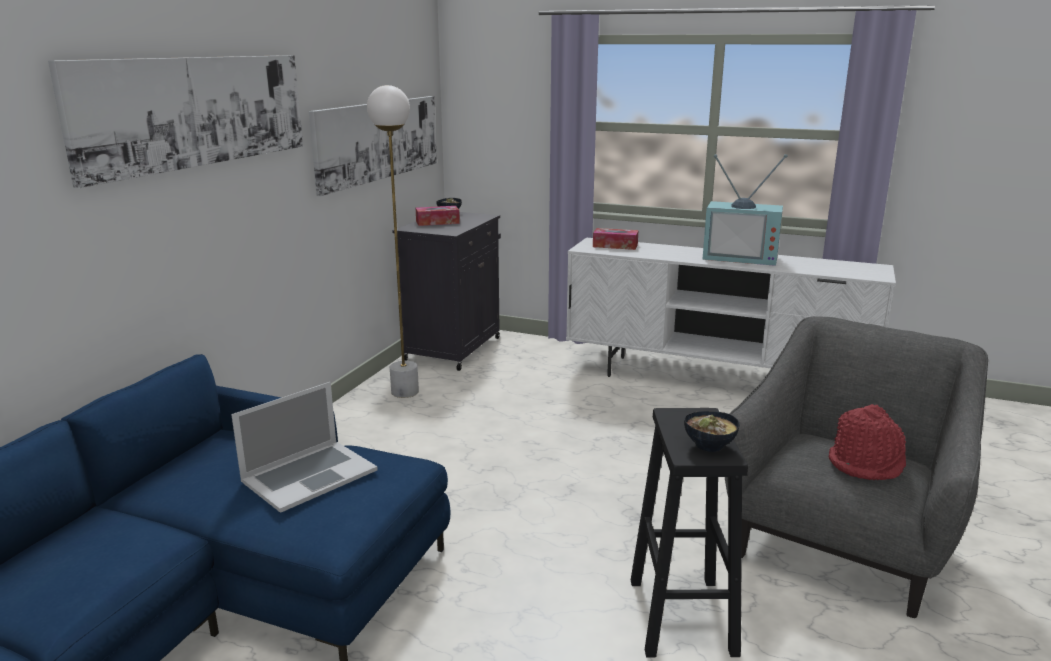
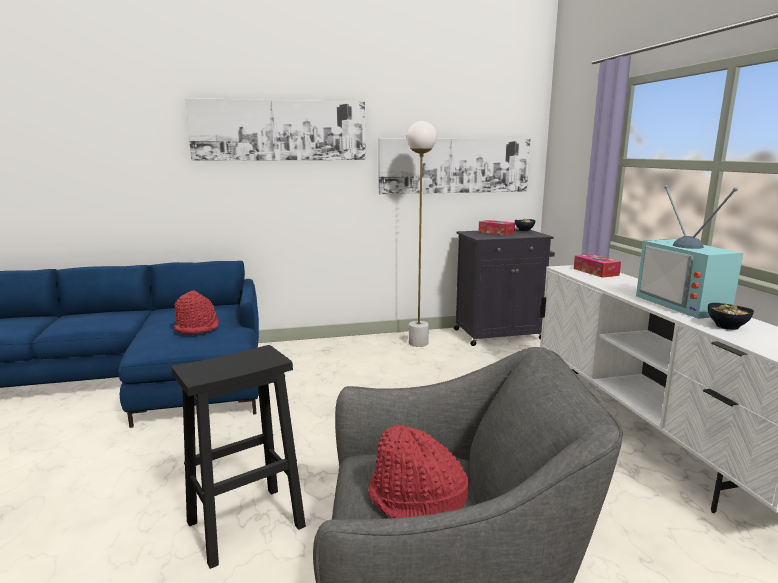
camera: 55 degrees right, 5 degrees down
laptop [231,382,378,513] -> red hat [174,290,219,335]
bowl [684,411,740,452] -> bowl moved to [708,303,754,330]

